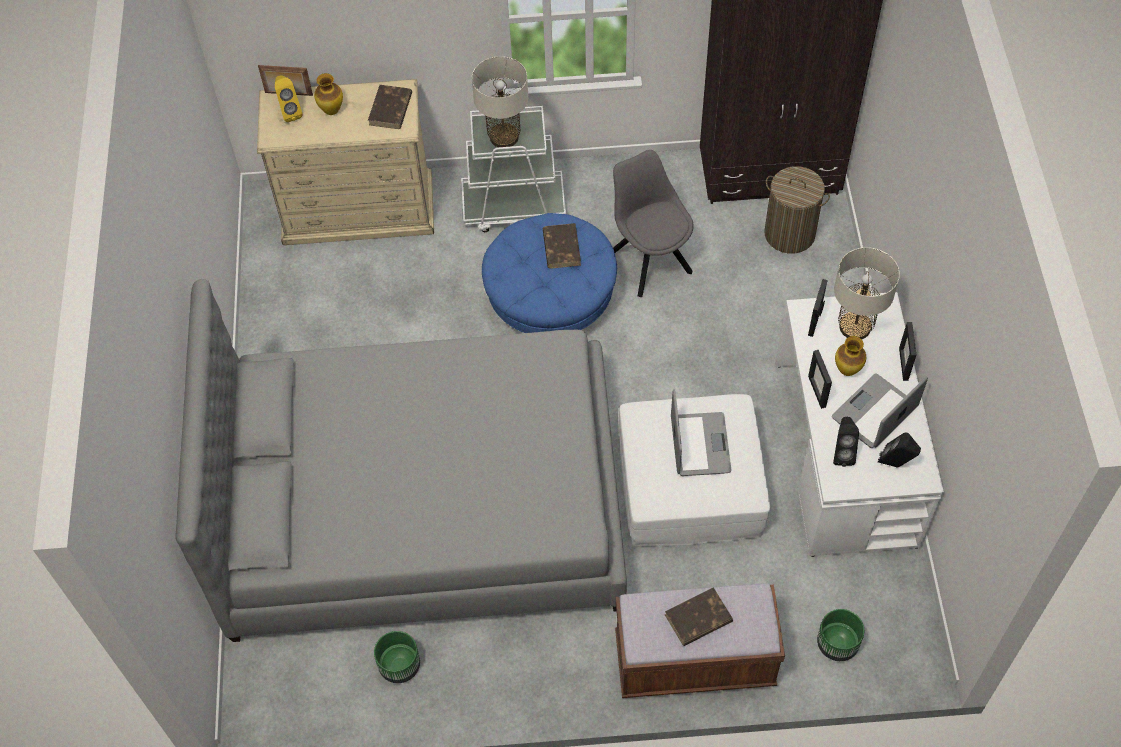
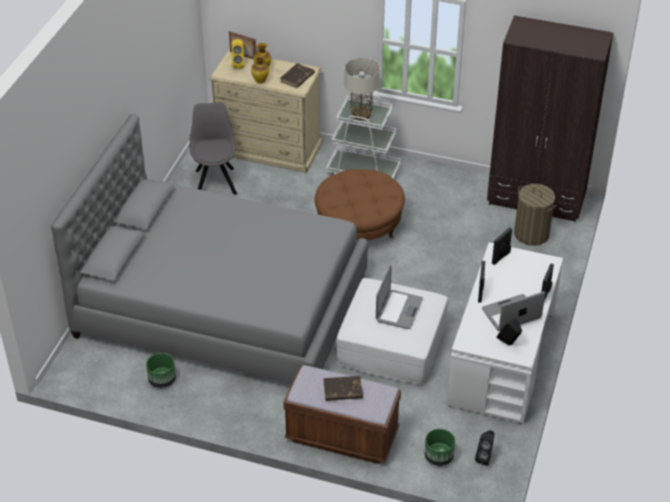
camera: 20 degrees right, 15 degrees down
blue ottoman [482,213,617,333] -> brown ottoman [315,169,405,240]
brown book [543,223,581,269] -> none
grey chair [613,150,694,297] -> grey chair moved to [189,102,237,195]
black speaker [833,417,859,467] -> black speaker moved to [475,430,494,466]
table lamp [834,247,900,339] -> none
vase [835,336,866,376] -> vase moved to [251,55,269,84]

